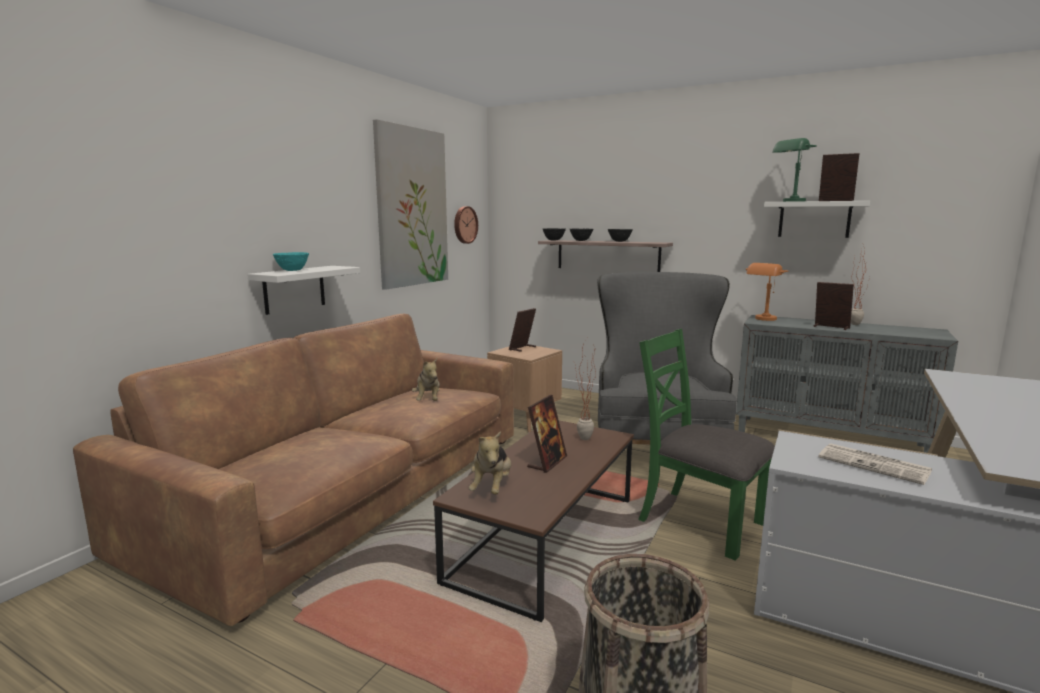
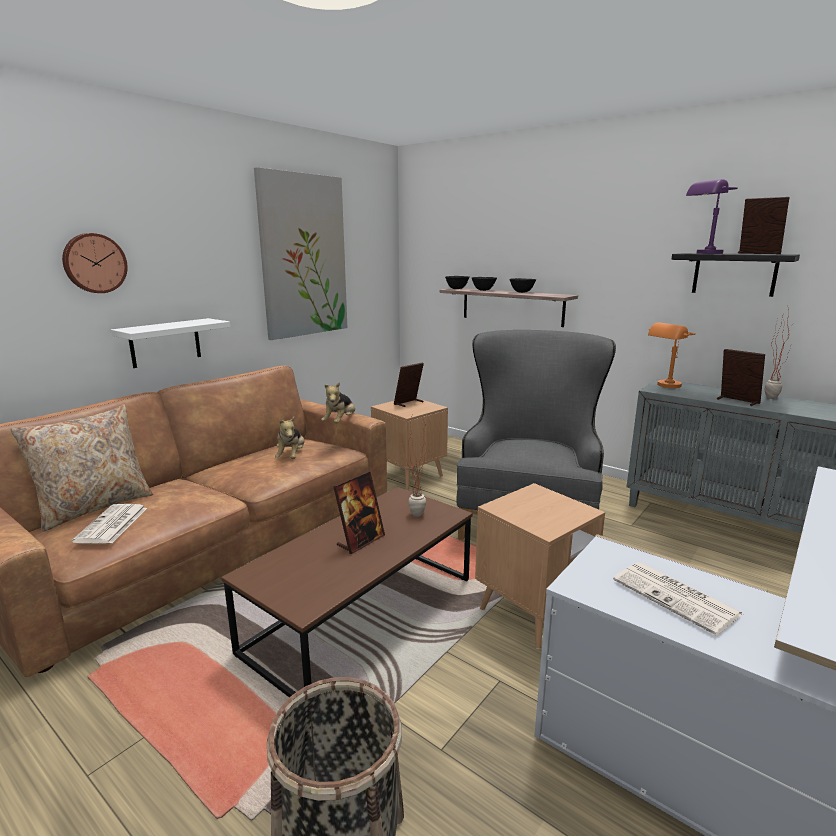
camera: 10 degrees right, 5 degrees up
turquoise bowl [272,252,309,271] -> none
wall clock [454,206,478,244] -> wall clock moved to [62,233,128,293]
plush toy [469,431,511,495] -> plush toy moved to [321,382,355,423]
green chair [638,328,775,561] -> brown side table [475,483,605,649]
white shelf [764,201,870,238] -> black shelf [671,253,800,297]
green table lamp [772,138,817,202] -> purple table lamp [686,179,738,254]
none -> beige pillow [10,404,153,532]
none -> newspaper [72,504,147,543]

